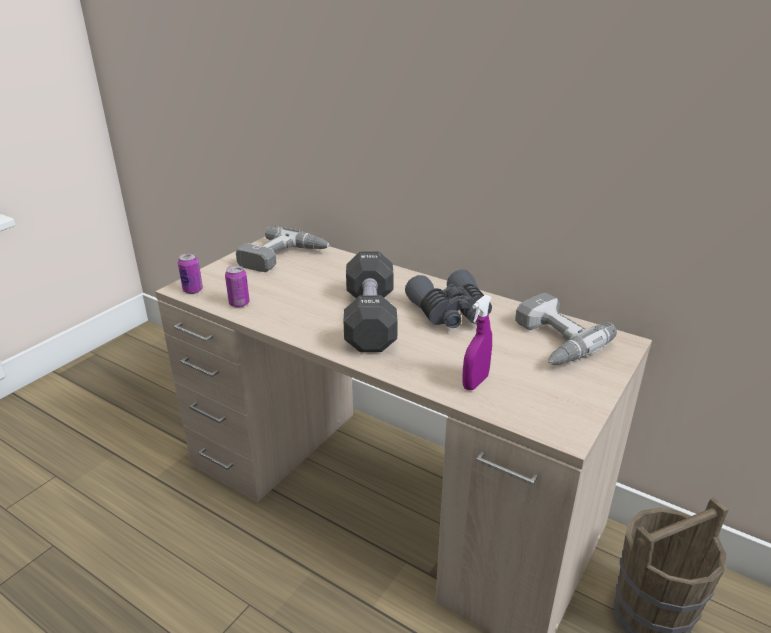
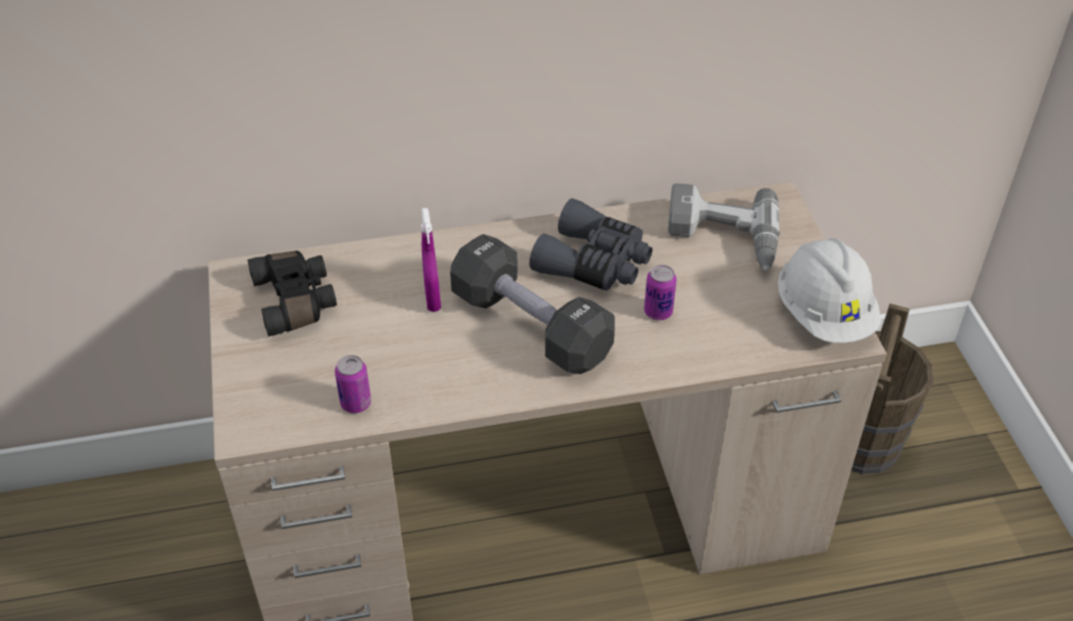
camera: 45 degrees left, 15 degrees up
can [178,253,203,294] -> can moved to [644,265,676,320]
power drill [236,226,330,272] -> black binoculars [248,251,337,336]
purple spray bottle [462,295,492,390] -> purple spray bottle moved to [421,208,441,312]
none -> white hard hat [778,238,881,343]

